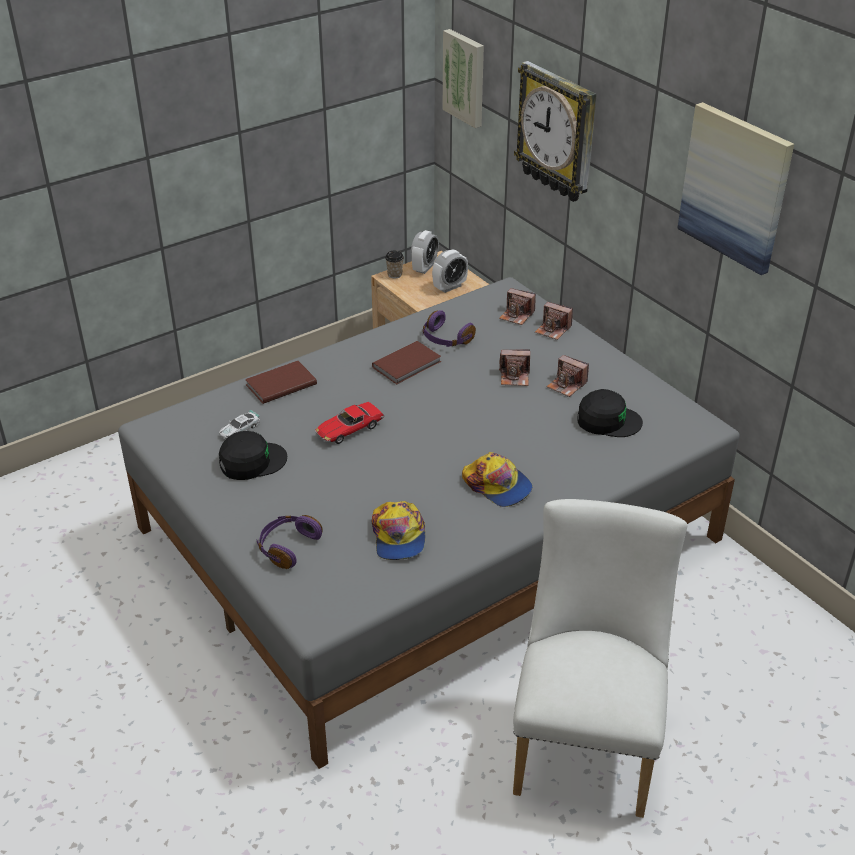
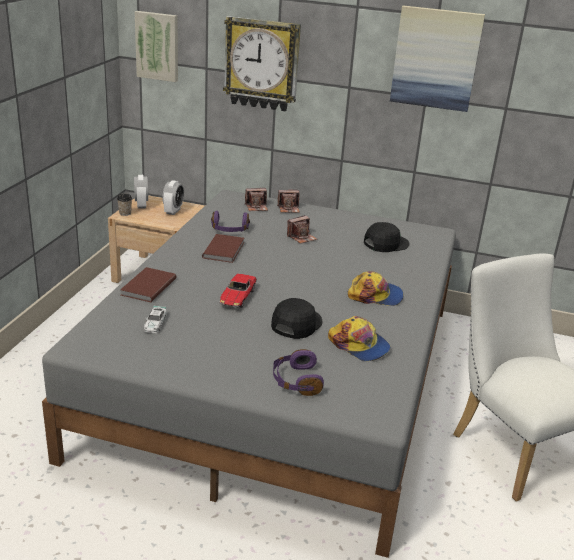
camera: 40 degrees left, 10 degrees down
black cap [219,431,287,480] -> black cap moved to [271,298,322,339]
camera [546,355,589,397] -> none

